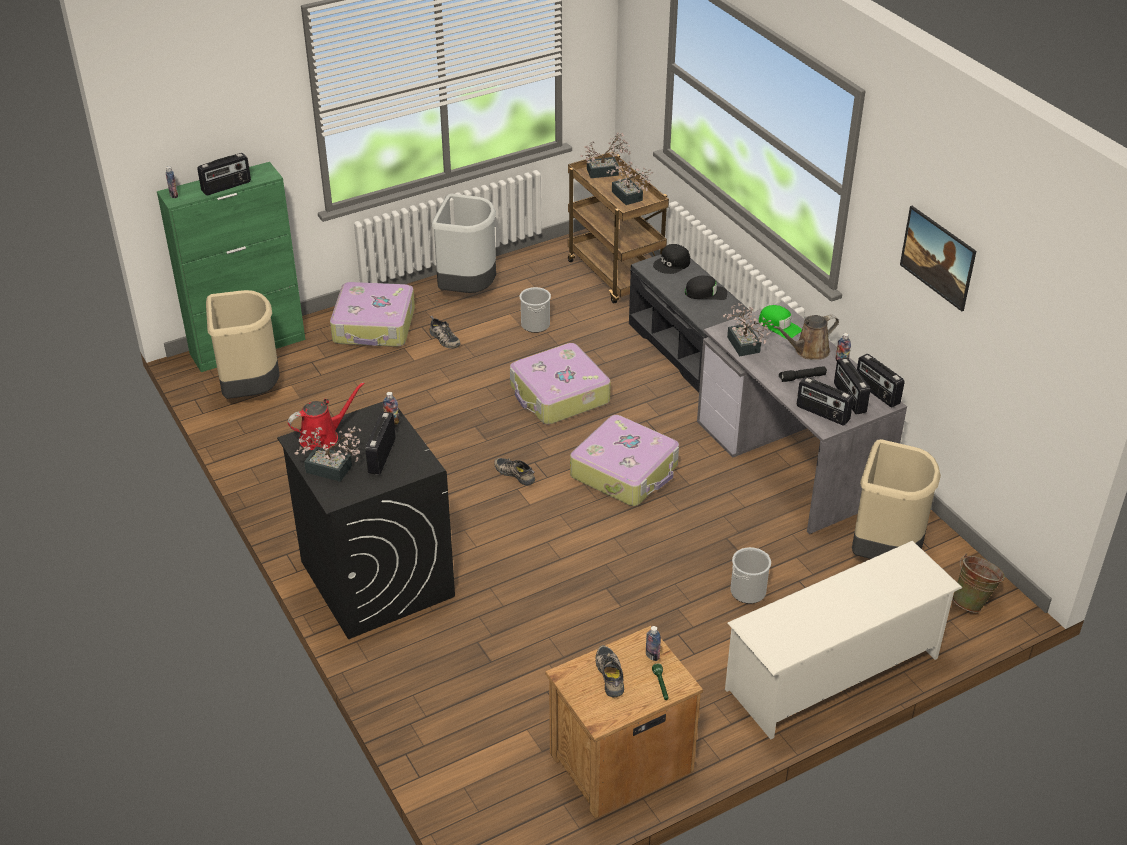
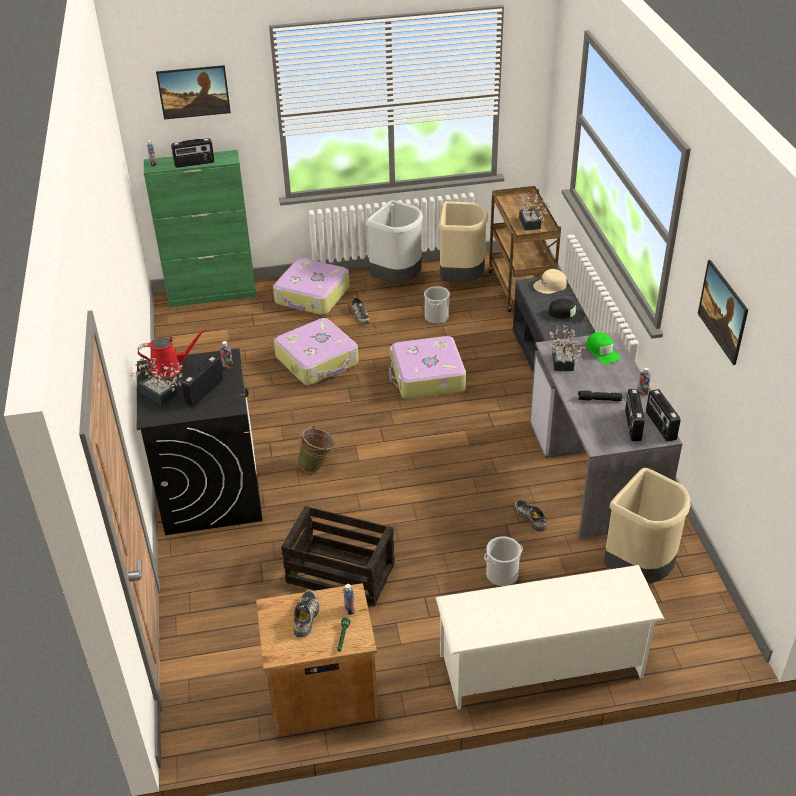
camera: 20 degrees right, 0 degrees up
beige trash can [206,290,280,399] -> beige trash can moved to [438,201,488,282]
shoe [494,458,535,486] -> shoe moved to [515,500,547,531]
suitcase [570,415,679,506] -> suitcase moved to [274,318,359,385]
potted plant [580,132,631,178] -> none
black cap [653,244,690,274] -> beige cap [533,269,567,294]
brown watering can [774,315,839,360] -> none
radio [797,377,854,425] -> none
green bucket [952,553,1005,613] -> green bucket moved to [297,426,335,473]
none -> picture [156,65,231,120]
none -> crate [281,506,395,606]

